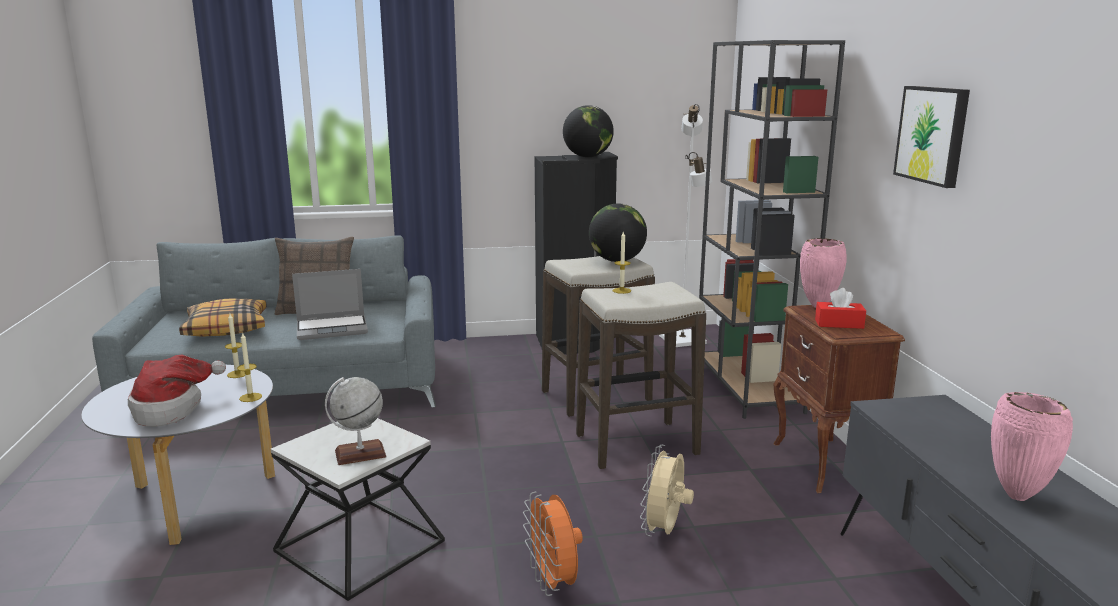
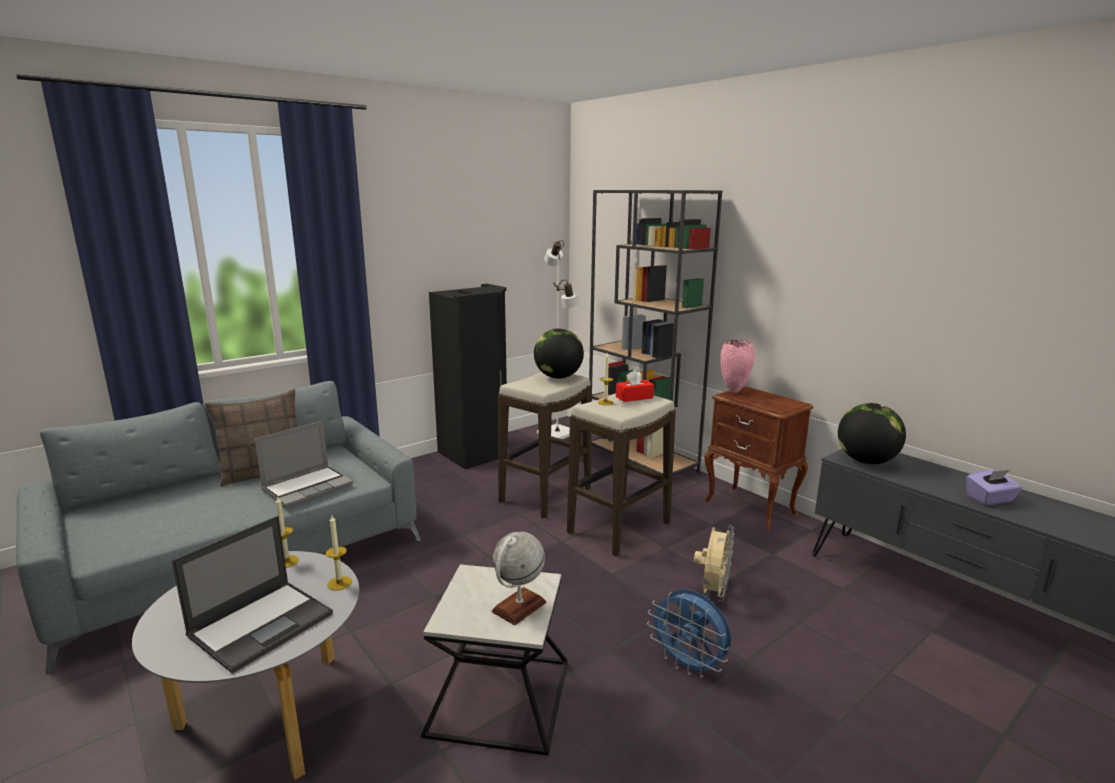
camera: 30 degrees left, 0 degrees up
hat [128,354,226,427] -> laptop [172,516,333,674]
pillow [179,298,266,337] -> none
orange fan [523,492,583,596] -> blue fan [647,589,731,678]
globe [563,105,614,157] -> globe moved to [838,403,906,464]
beige fan [640,445,694,537] -> beige fan turned 150 degrees counterclockwise [694,525,734,601]
red tissue box [815,288,866,329] -> red tissue box moved to [616,370,654,402]
picture [893,86,970,188] -> none
pink vase [991,392,1073,501] -> purple tissue box [966,470,1022,506]

